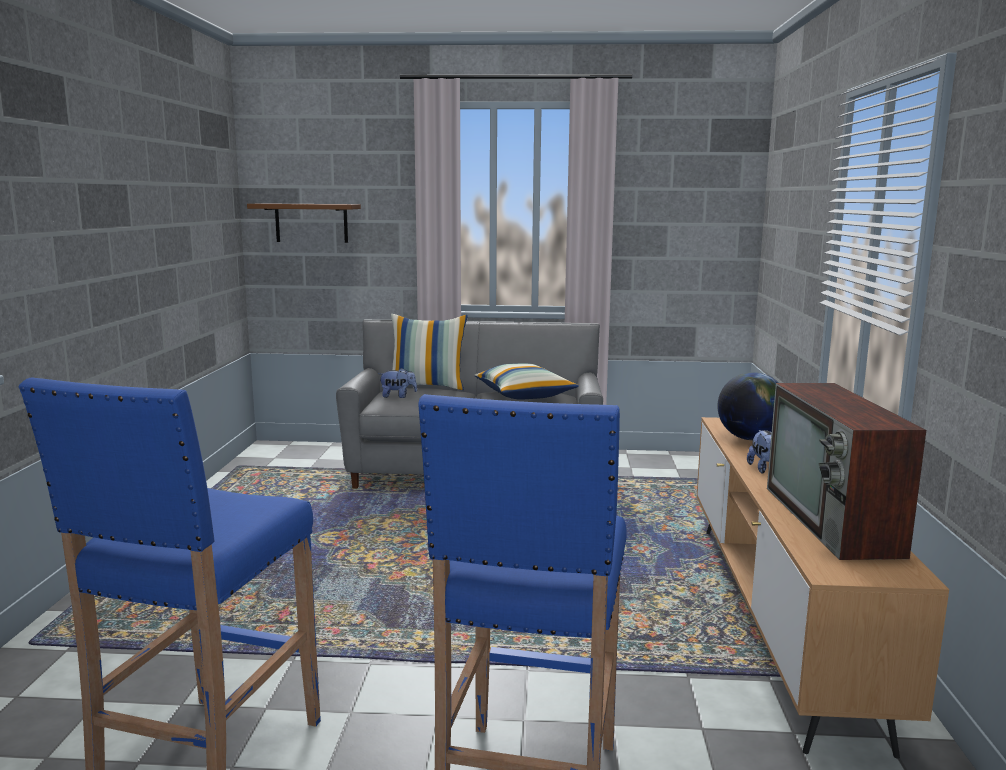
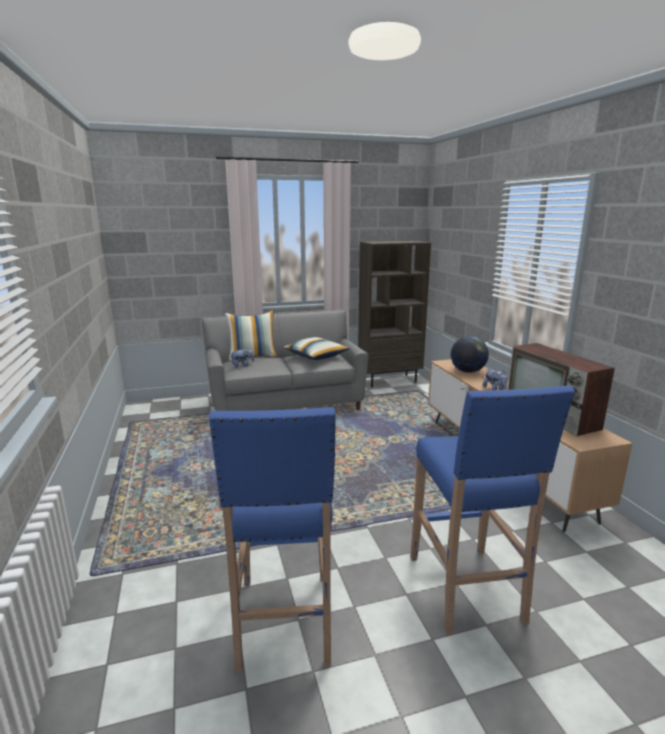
camera: 20 degrees left, 5 degrees up
brown shelf [247,203,361,243] -> none
none -> brown bookcase [358,241,431,387]

